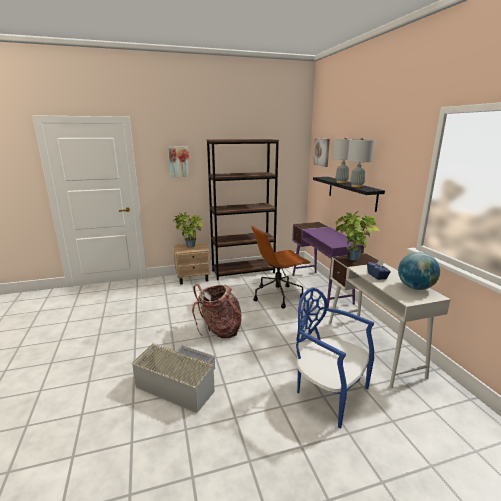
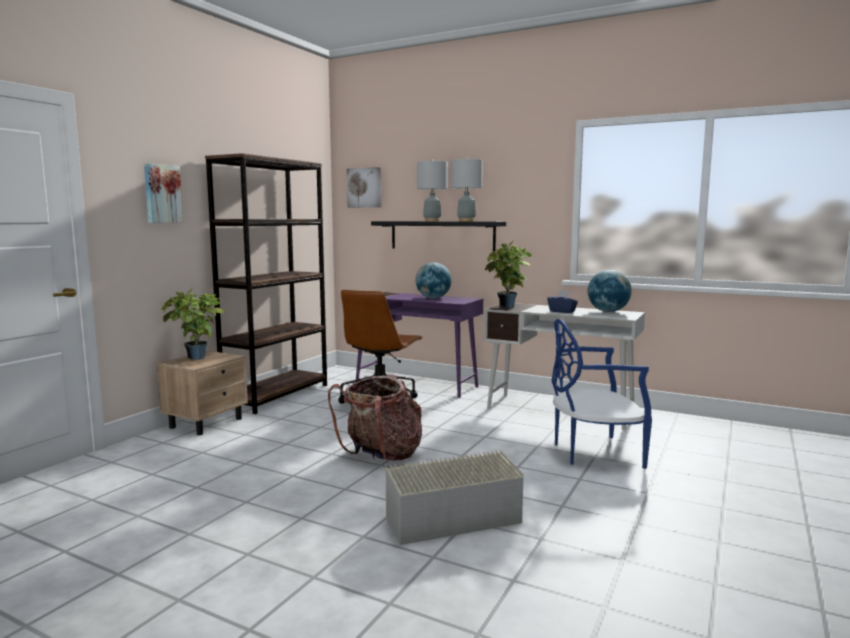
camera: 45 degrees left, 10 degrees down
none -> globe [415,262,452,299]

